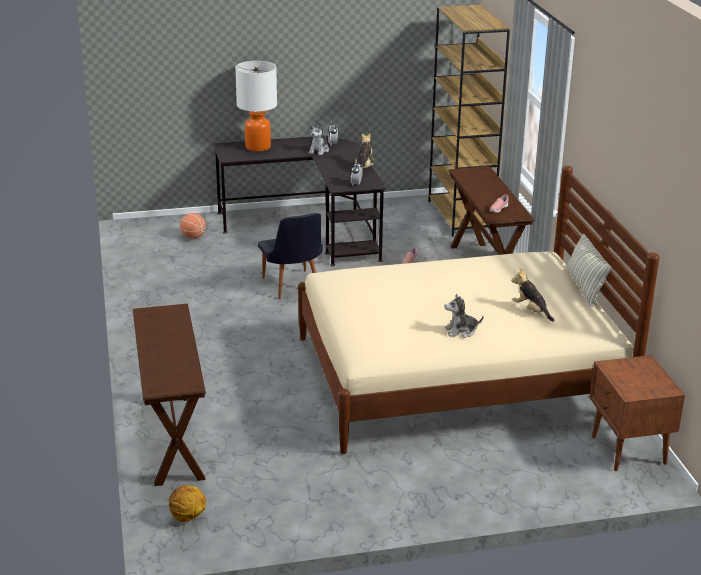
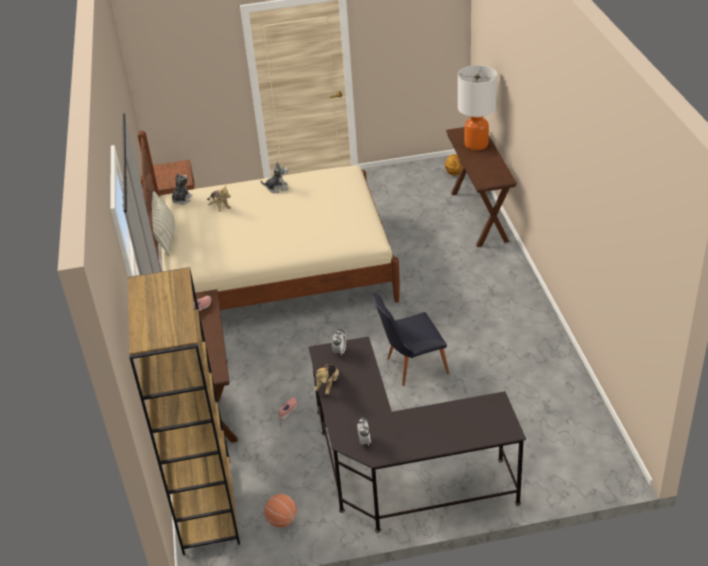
camera: 175 degrees left, 10 degrees up
basketball [180,213,206,239] -> basketball moved to [264,494,297,527]
table lamp [235,61,277,152] -> table lamp moved to [458,65,497,150]
black chair [258,213,322,299] -> black chair turned 90 degrees counterclockwise [373,293,449,386]
plush toy [309,123,329,155] -> plush toy moved to [172,173,193,205]

